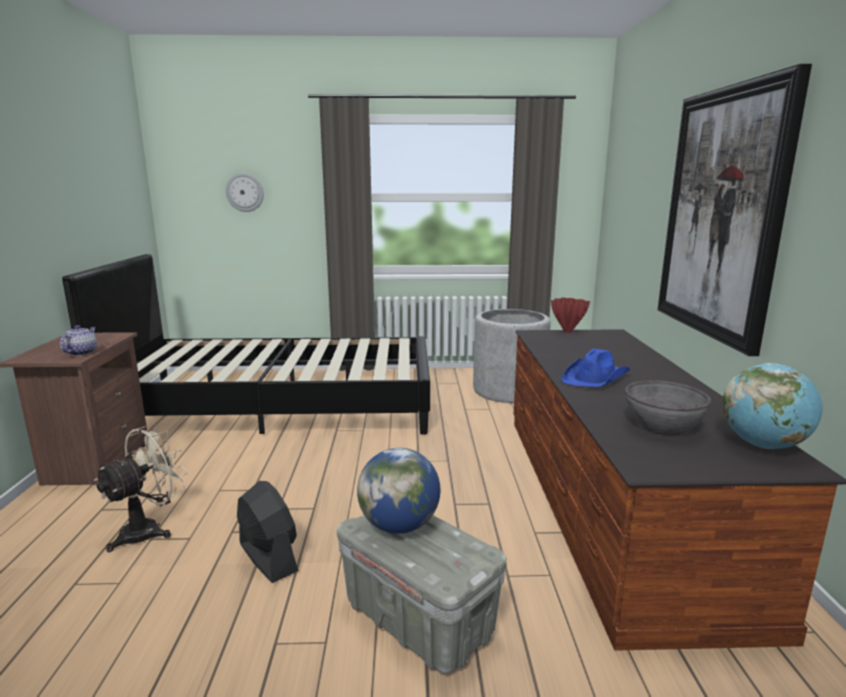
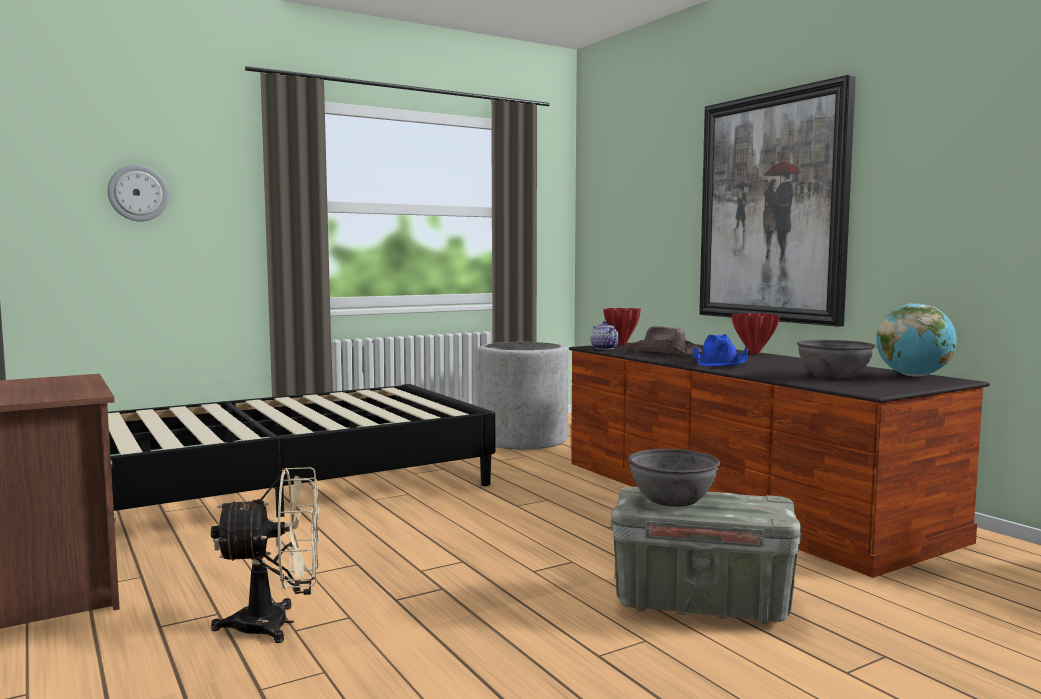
camera: 30 degrees left, 10 degrees down
teapot [60,325,97,356] -> teapot moved to [590,321,619,350]
beige fan [94,423,188,552] -> beige fan turned 75 degrees clockwise [211,467,320,643]
black fan [237,481,299,583] -> none
globe [357,448,440,534] -> grey bowl [628,449,720,506]
none -> brown hat [627,326,702,355]
none -> red vase [731,313,780,354]

